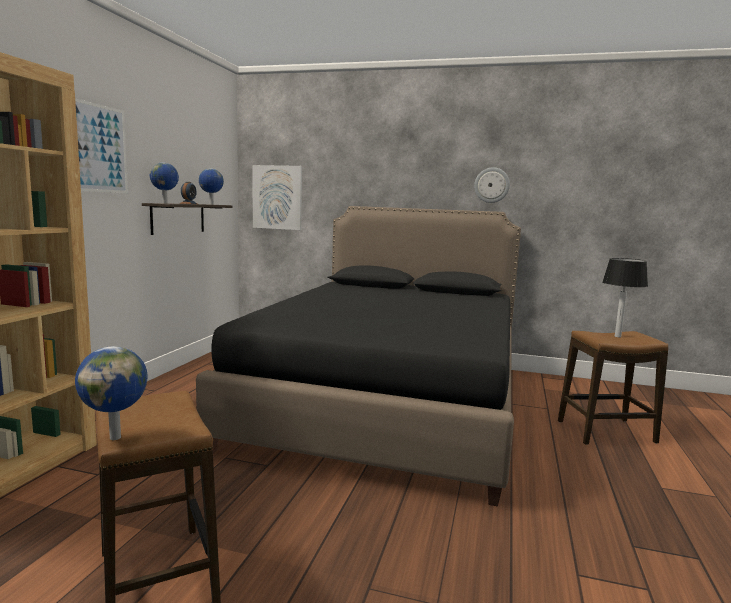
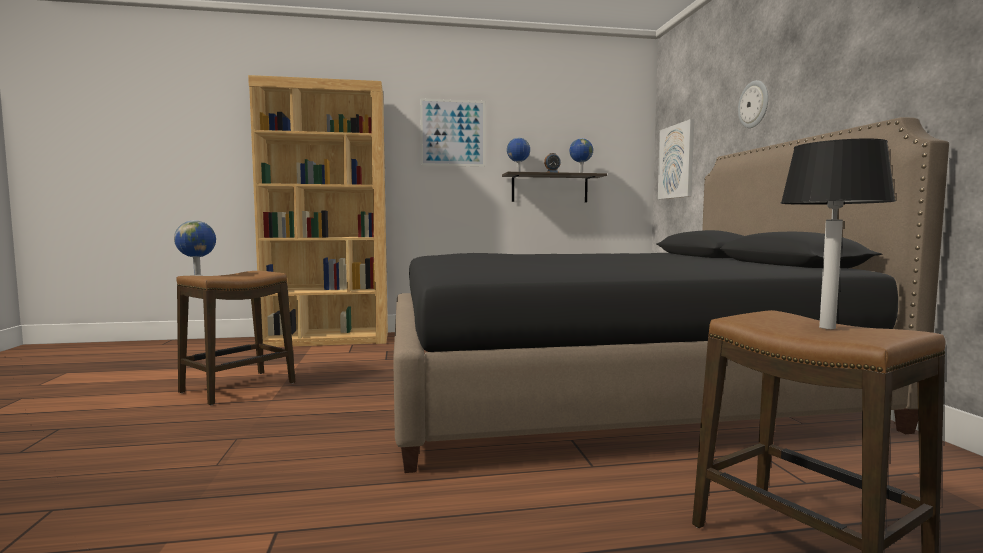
camera: 65 degrees right, 5 degrees down
wall clock [474,167,510,203] -> wall clock moved to [738,80,768,128]

